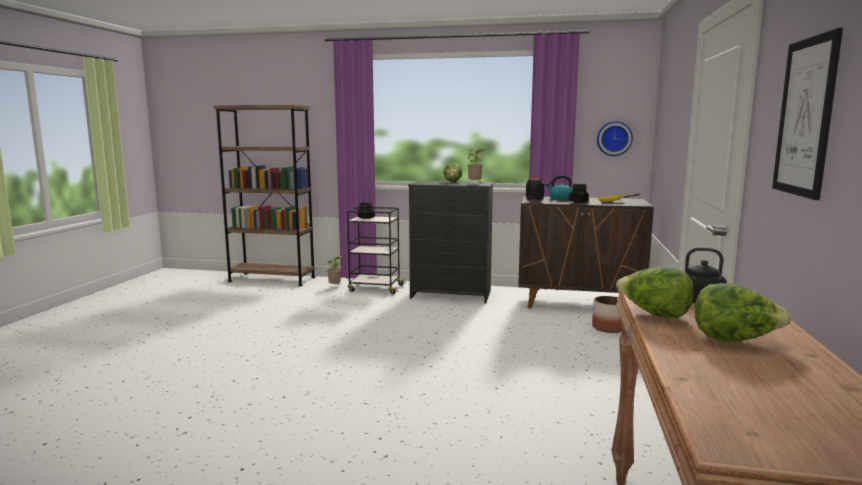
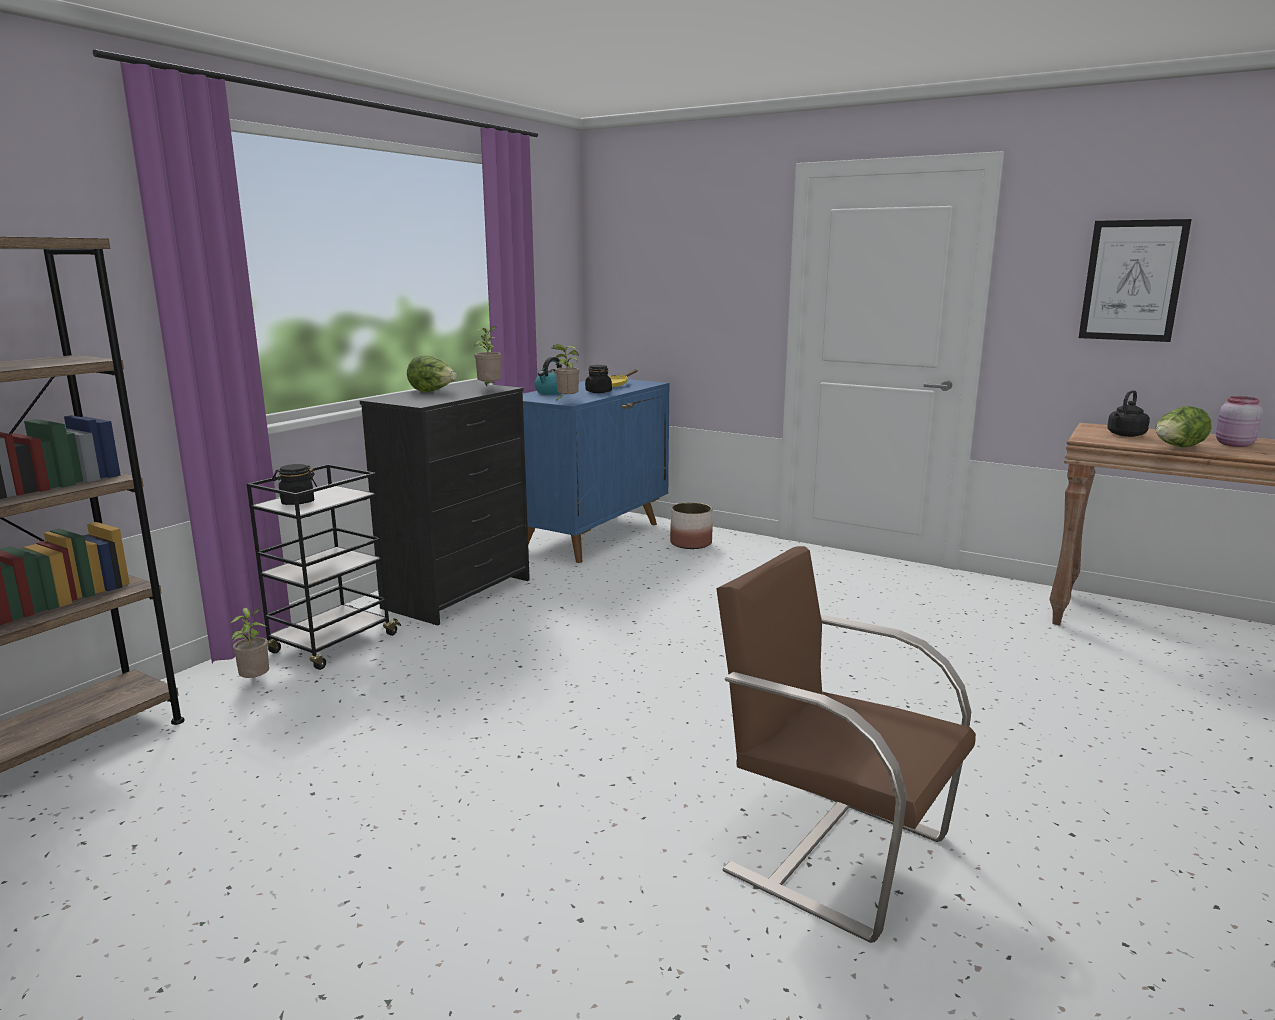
camera: 70 degrees left, 5 degrees up
brown cabinet [518,196,654,309] -> blue cabinet [523,379,669,563]
black jar [526,177,544,202] -> potted plant [552,344,580,402]
wall clock [597,121,633,156] -> none
lettuce [695,283,791,342] -> pink jar [1216,396,1263,447]
none -> brown chair [716,546,976,943]

